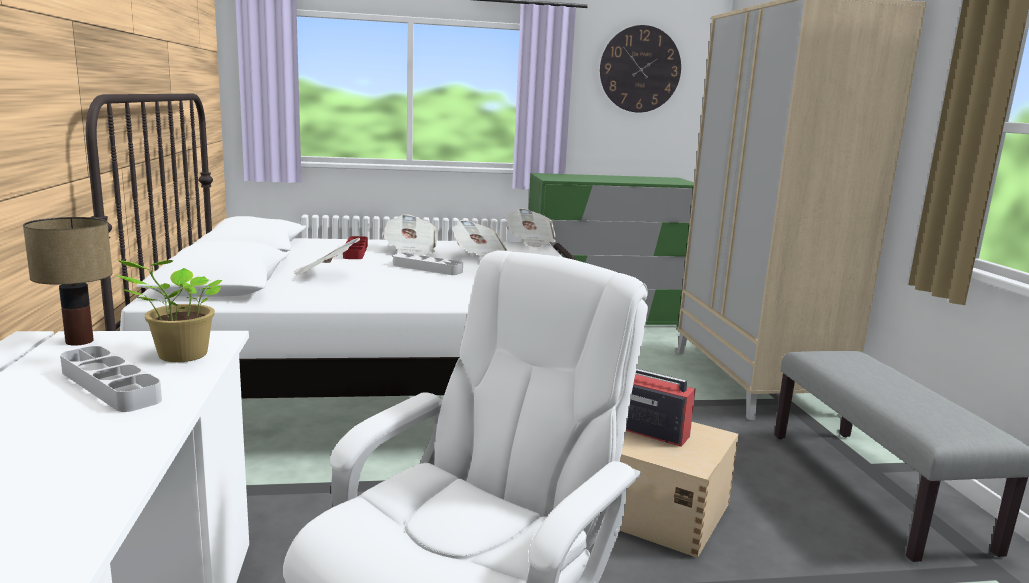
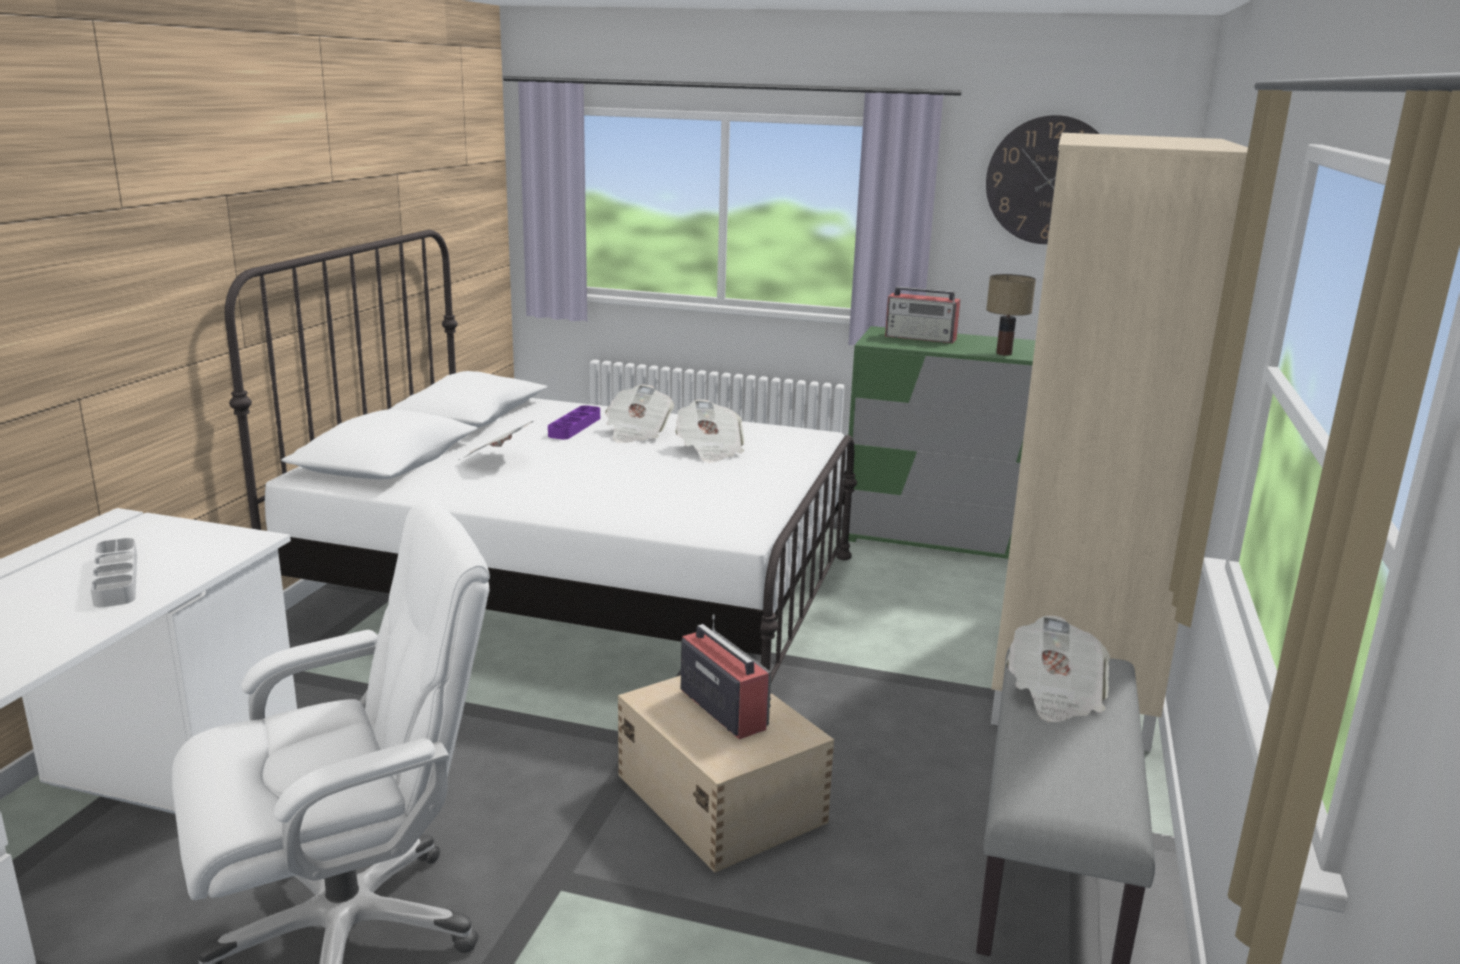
camera: 25 degrees right, 5 degrees up
table lamp [23,217,113,346] -> table lamp moved to [986,274,1036,356]
potted plant [114,260,222,362] -> none
red tray [343,236,368,259] -> purple tray [548,405,600,440]
grey tray [393,253,463,275] -> none
newspaper [507,208,556,247] -> newspaper moved to [1006,615,1110,722]
none -> radio [885,287,960,343]

